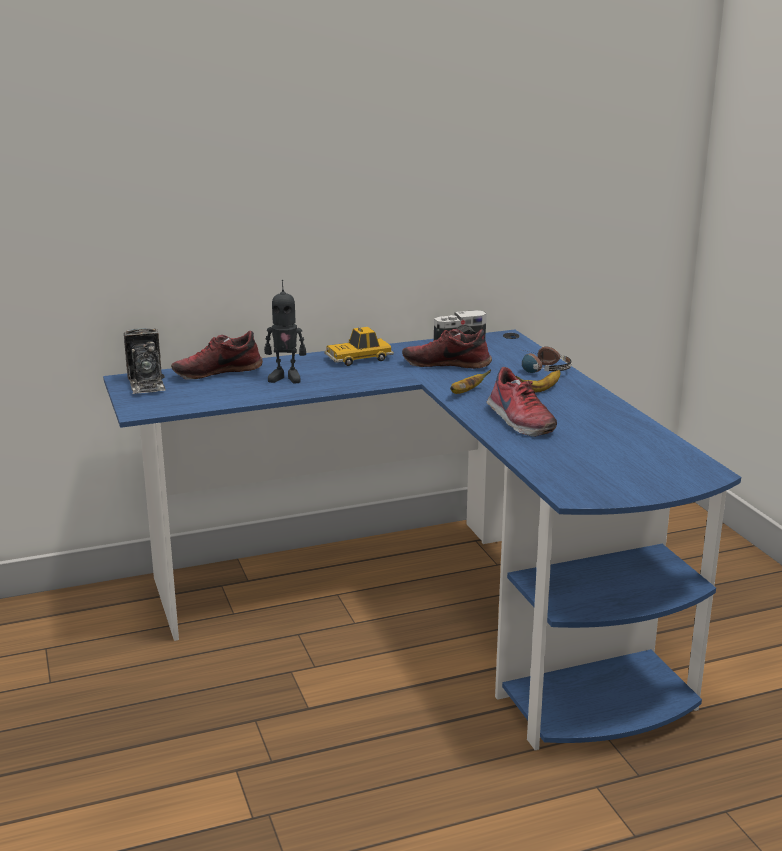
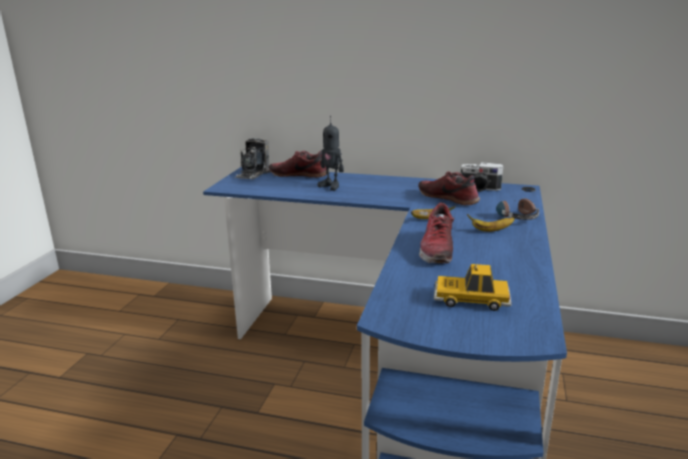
camera: 35 degrees right, 0 degrees up
toy car [324,327,394,366] -> toy car moved to [434,264,512,311]

